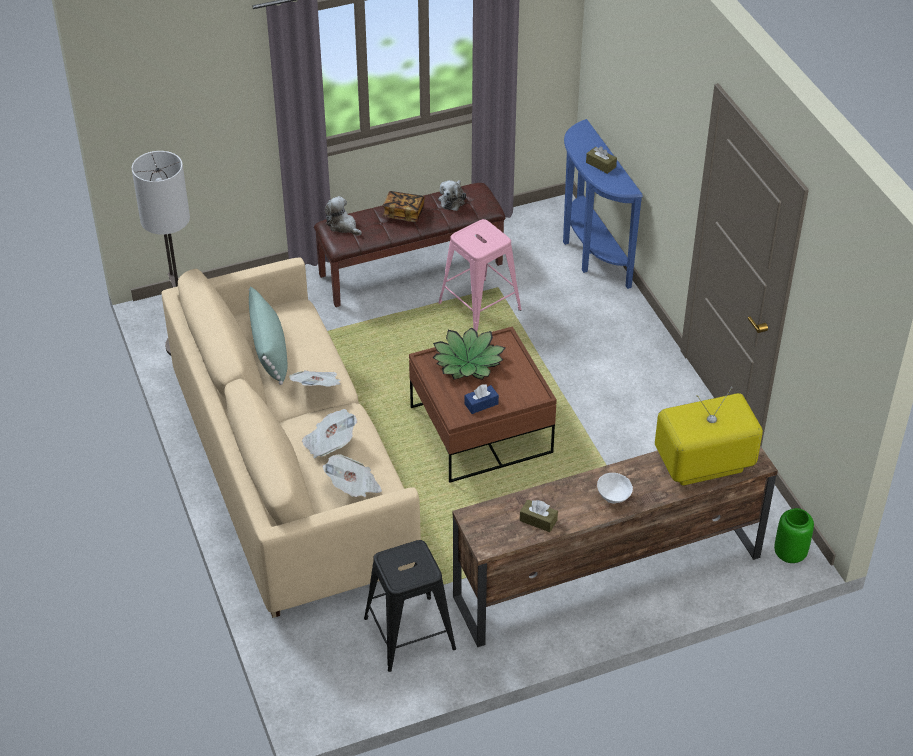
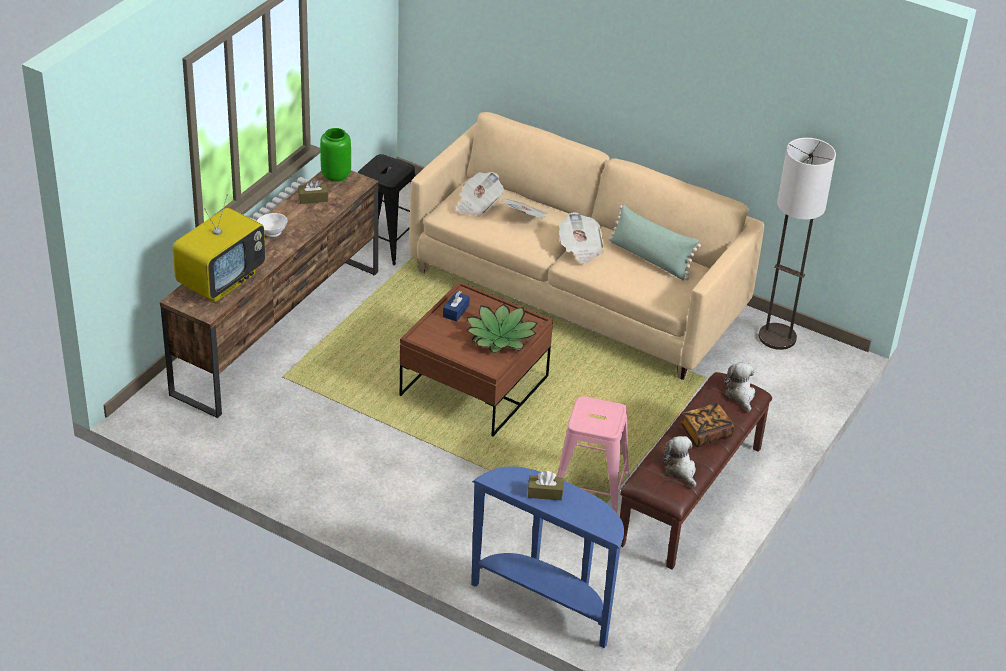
camera: 140 degrees right, 5 degrees down
plush toy [325,196,362,236] -> plush toy turned 105 degrees counterclockwise [724,362,755,412]
green vase [774,508,814,563] -> green vase moved to [320,128,351,182]

